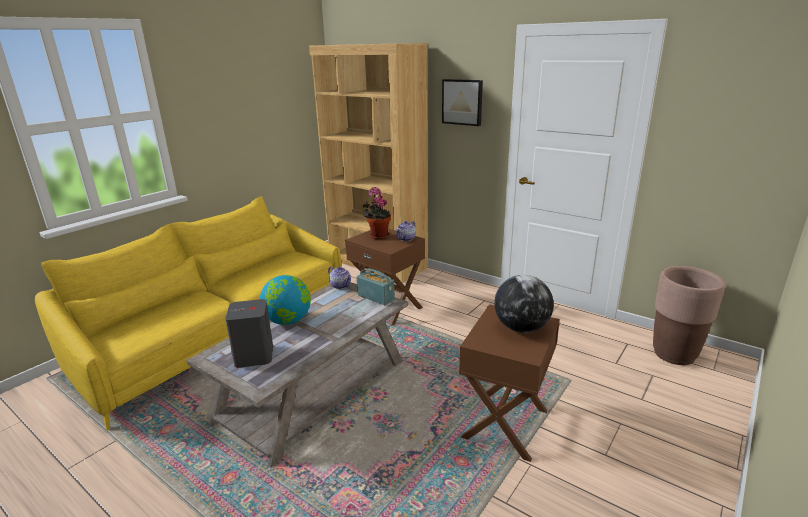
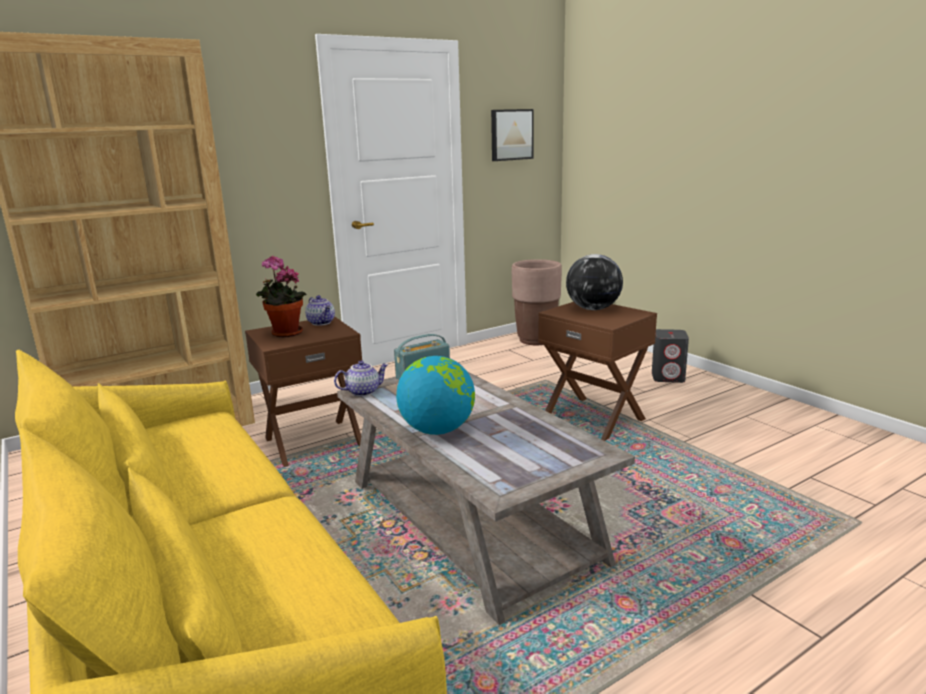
camera: 70 degrees left, 5 degrees down
grey speaker [225,299,273,368] -> grey speaker moved to [652,329,689,383]
picture [442,79,483,126] -> picture moved to [491,109,534,161]

